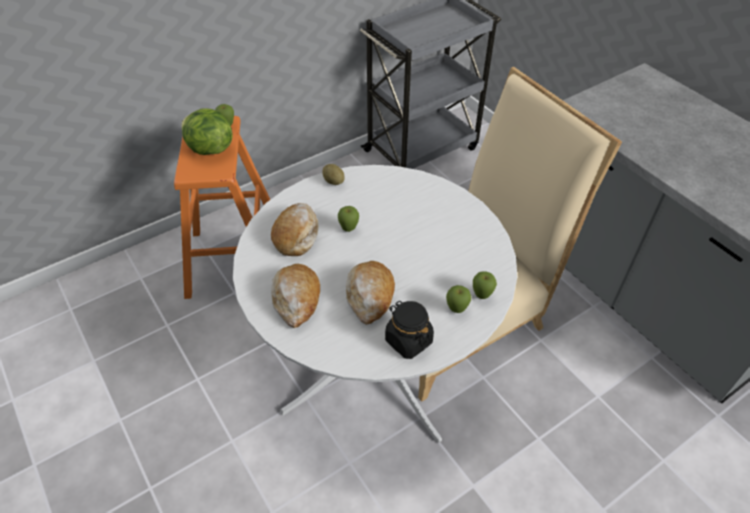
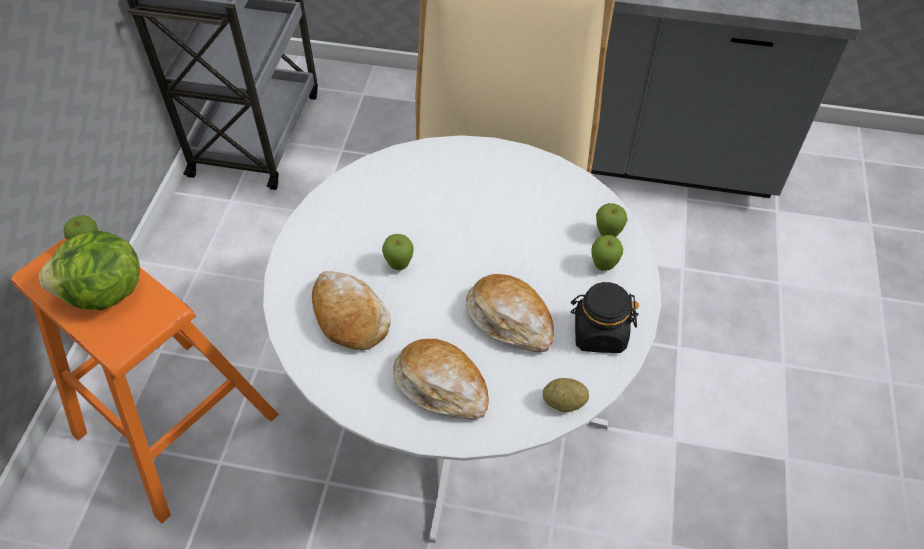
camera: 45 degrees left, 5 degrees up
potato [322,164,345,185] -> potato moved to [543,378,589,412]

